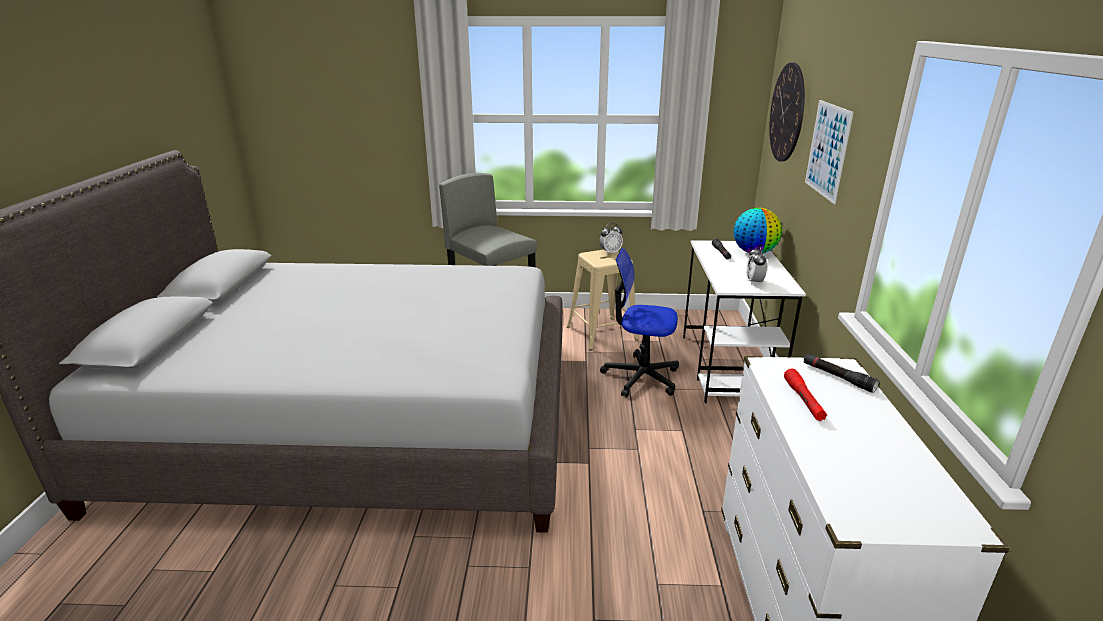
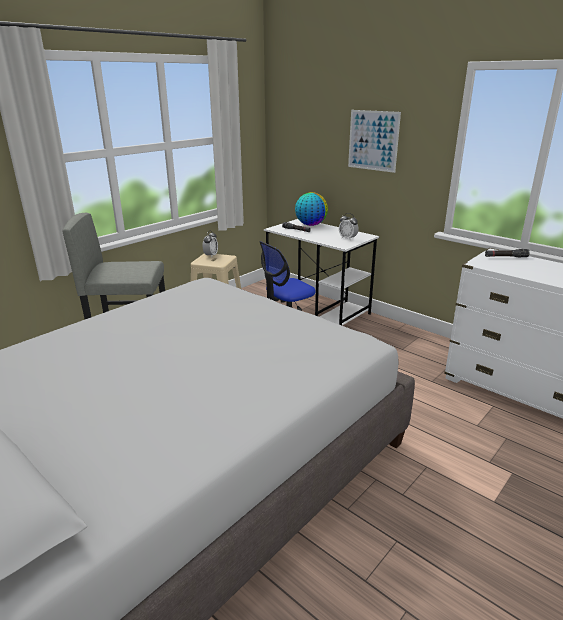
camera: 50 degrees left, 0 degrees up
wall clock [769,63,805,161] -> none
red flashlight [784,368,827,421] -> none

